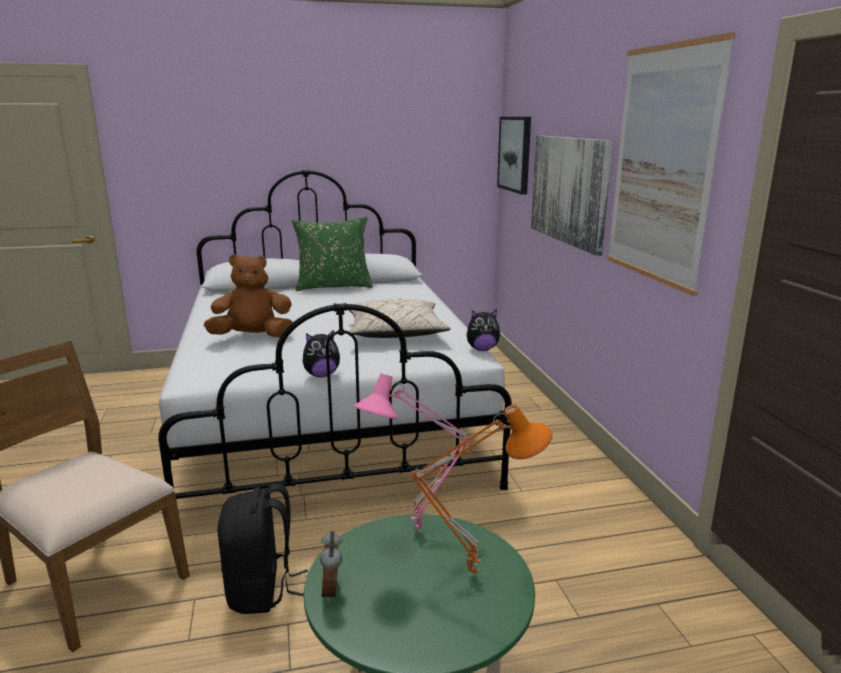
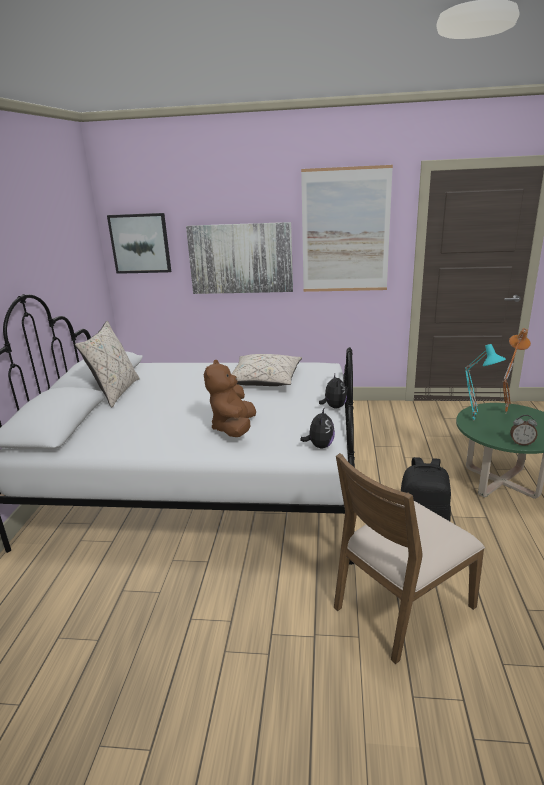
camera: 70 degrees left, 5 degrees up
green pillow [291,216,373,291] -> beige pillow [75,321,140,408]
pink table lamp [354,373,472,533] -> turquoise table lamp [465,344,506,422]
plush toy [467,309,500,351] -> plush toy moved to [300,409,335,448]

